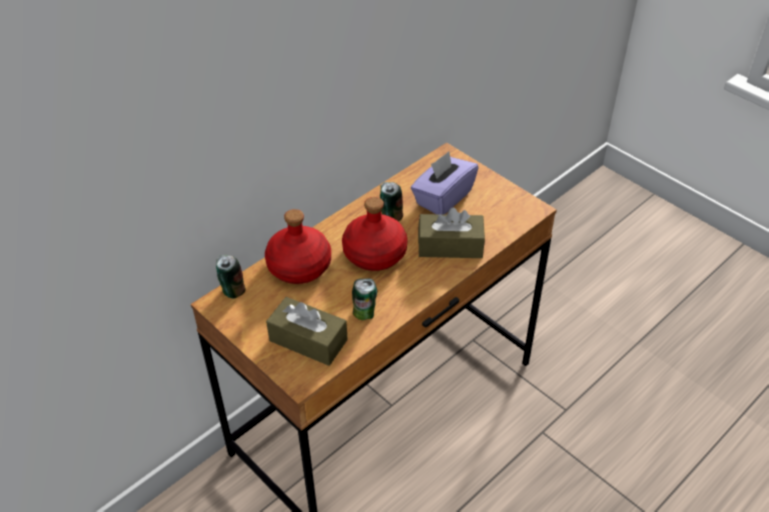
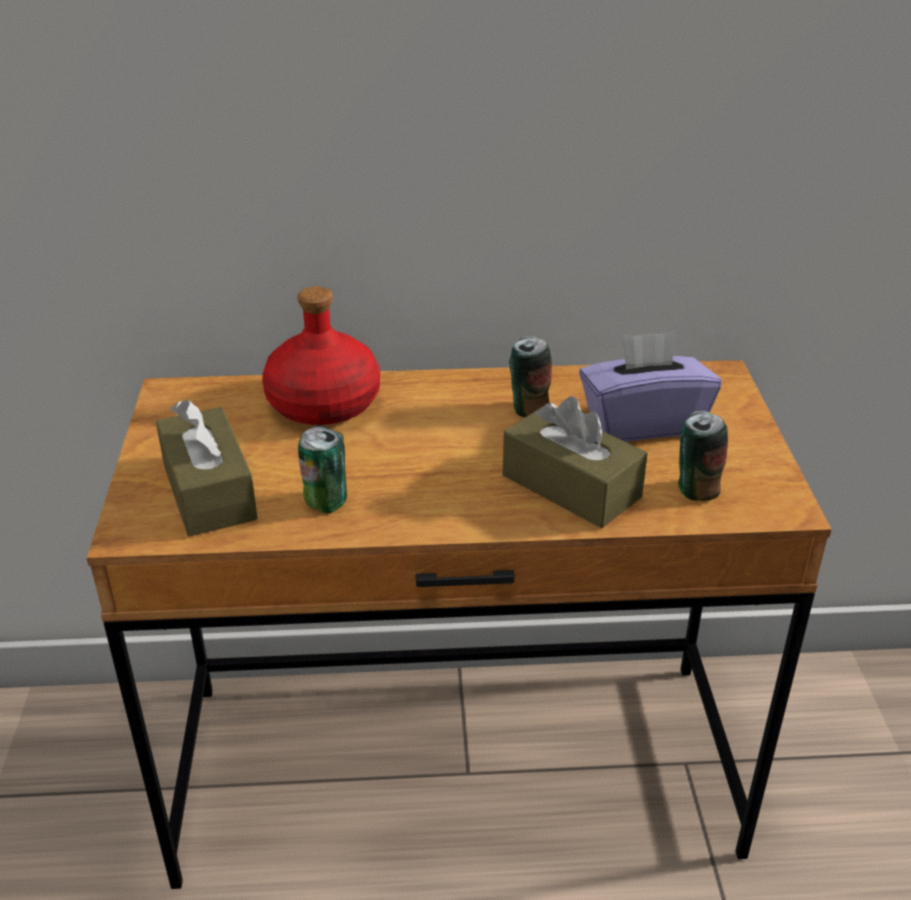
camera: 40 degrees right, 10 degrees down
can [216,255,246,299] -> can moved to [678,411,728,501]
red bottle [342,197,408,271] -> none

